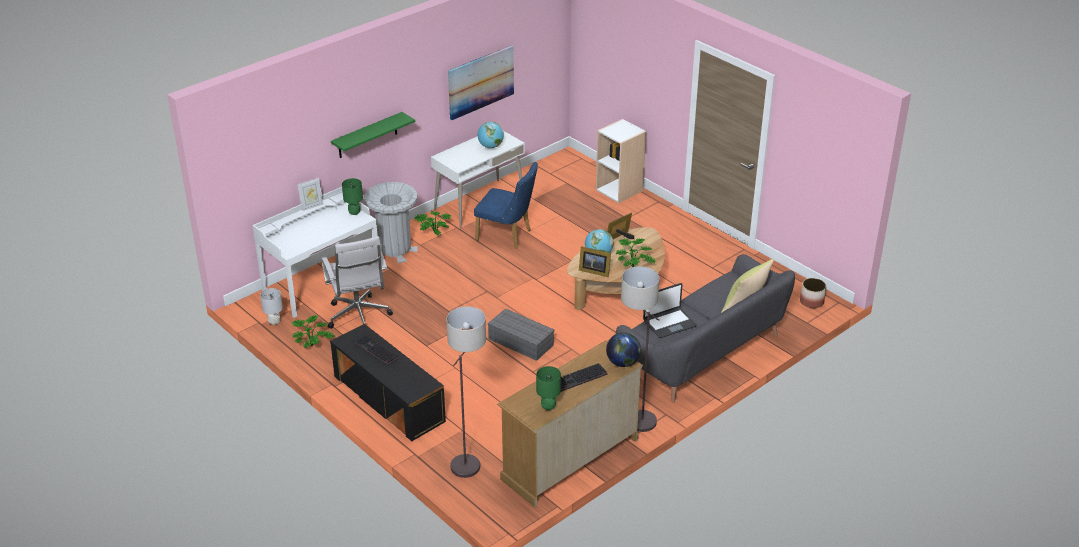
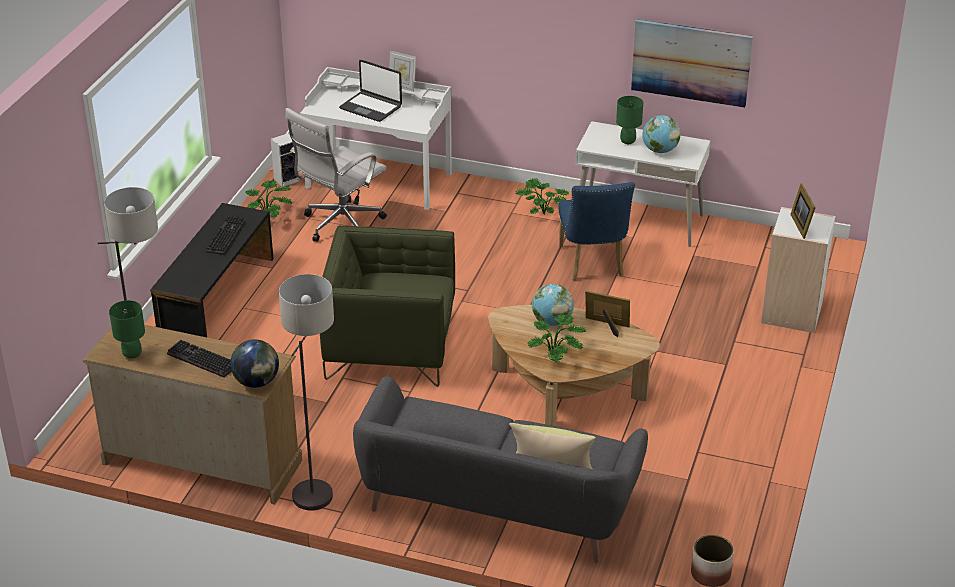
camera: 60 degrees right, 0 degrees up
grey table lamp [260,288,283,325] -> speaker [271,133,300,187]
green shelf [331,112,415,158] -> none
green table lamp [342,178,363,215] -> green table lamp moved to [616,96,643,144]
grey trash can [364,182,418,263] -> none
grey storage box [488,308,554,361] -> green armchair [320,226,455,387]
picture frame [579,246,611,277] -> picture frame moved to [790,184,816,239]
laptop [643,283,697,338] -> laptop moved to [339,60,402,122]

